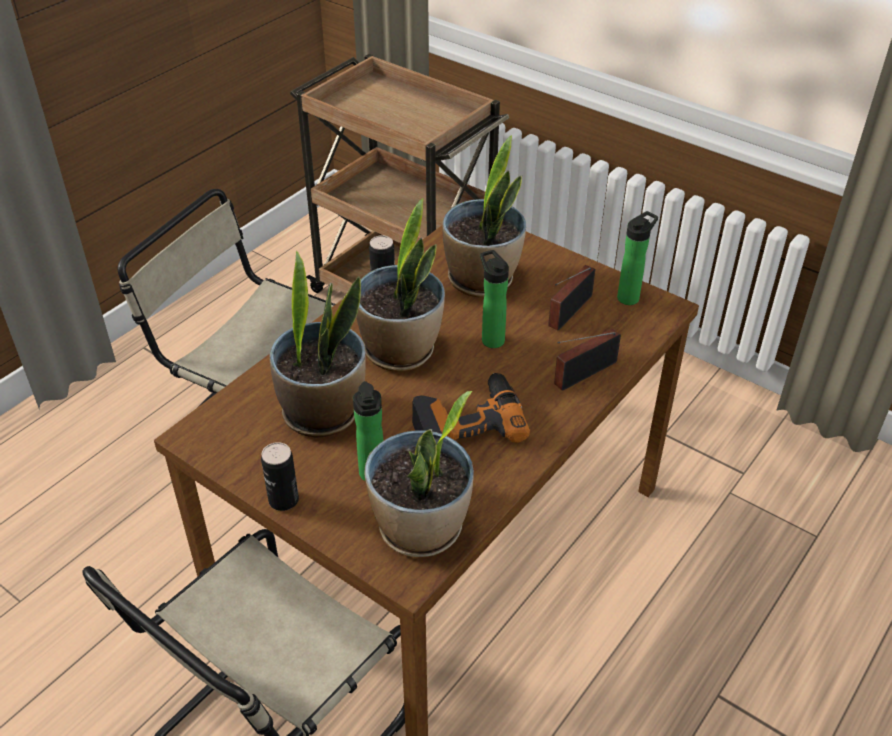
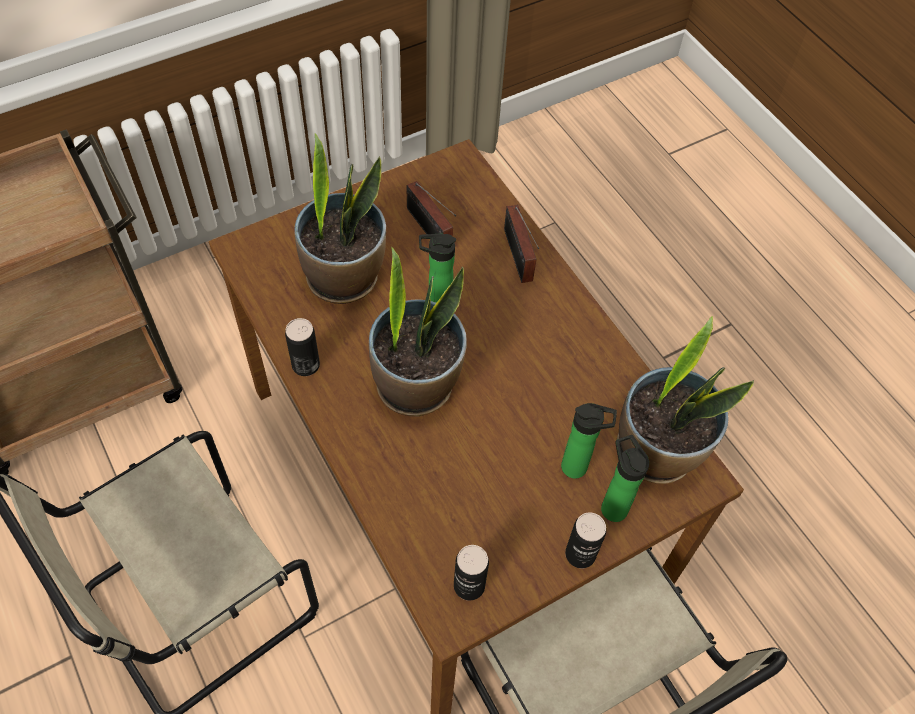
camera: 70 degrees left, 15 degrees up
potted plant [270,251,366,438] -> none
power drill [412,373,530,443] -> none
bottle [617,211,658,305] -> bottle moved to [601,435,649,522]
none -> can [454,545,489,601]

